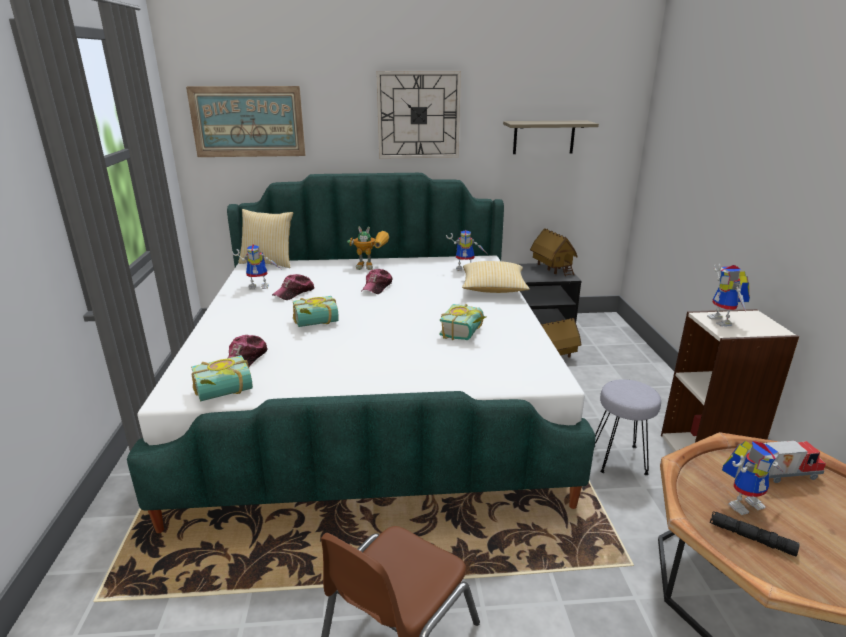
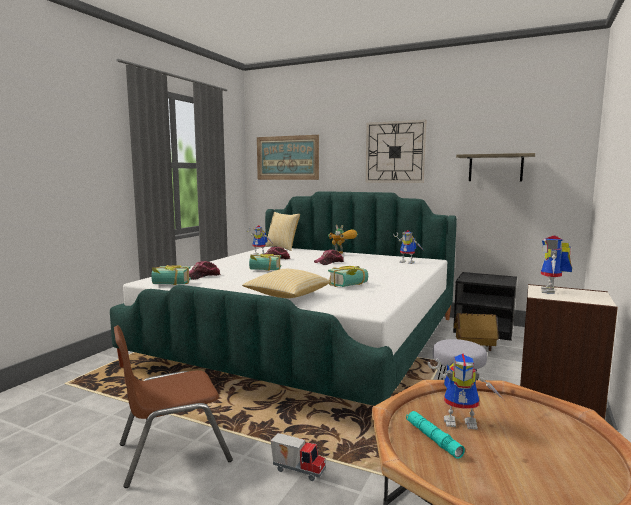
camera: 30 degrees right, 15 degrees down
pillow [462,261,530,293] -> pillow moved to [242,269,330,298]
toy house [530,228,578,277] -> none
black flashlight [710,511,800,556] -> turquoise flashlight [406,411,465,459]
toy truck [764,441,826,483] -> toy truck moved to [271,433,326,481]

